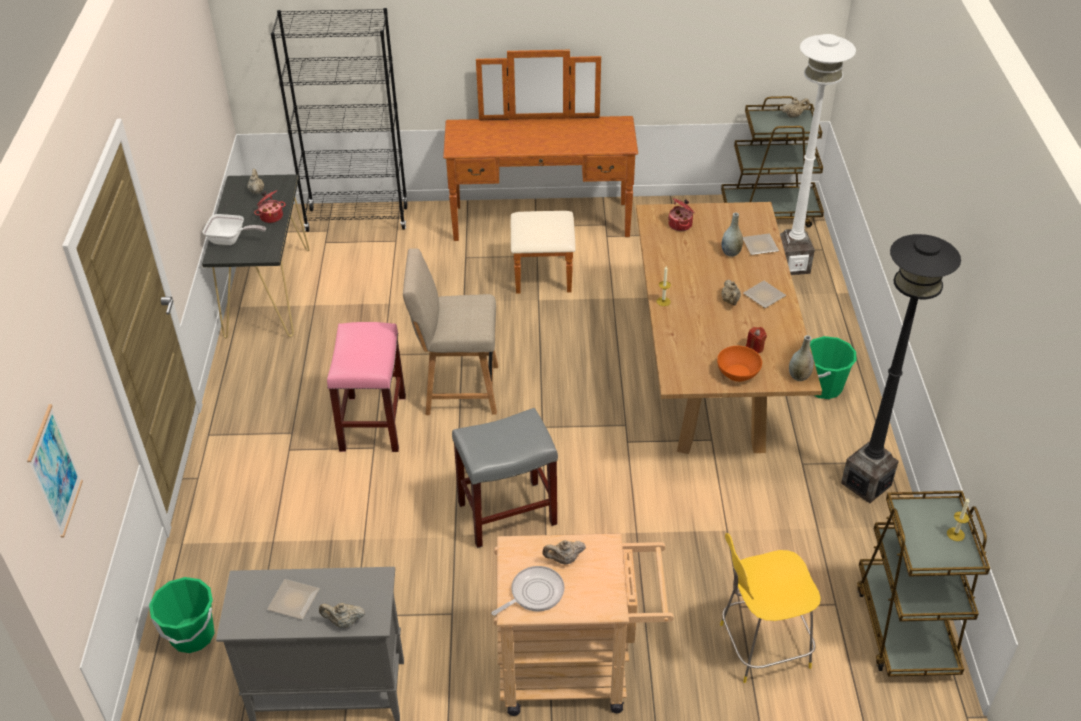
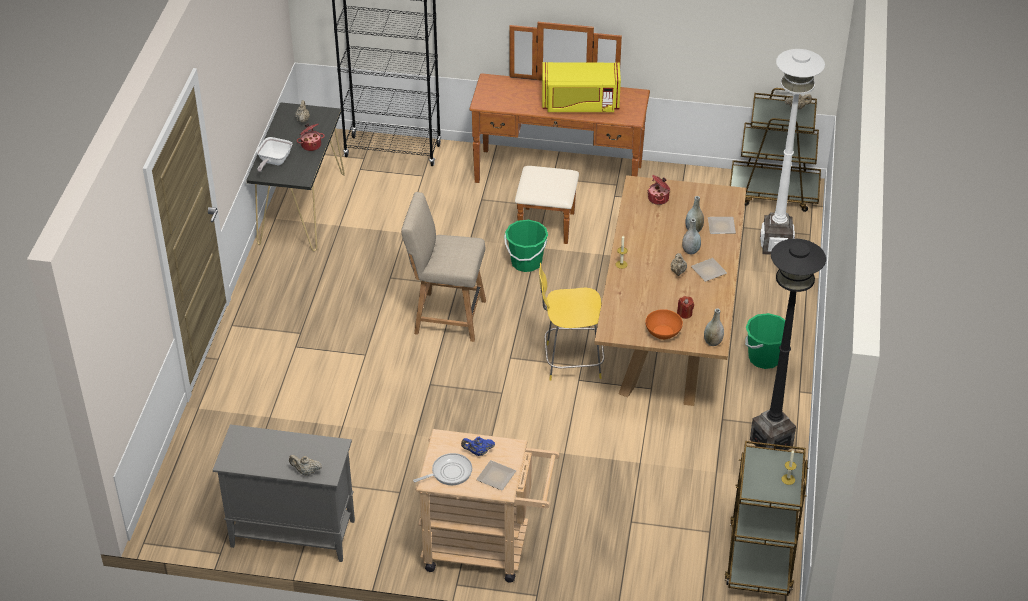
camera: 10 degrees right, 0 degrees up
picture [27,404,83,538] -> none
green bucket [149,577,215,653] -> green bucket moved to [504,220,548,272]
frying pan [203,214,266,245] -> frying pan turned 90 degrees clockwise [256,137,292,172]
plate [267,579,320,619] -> plate moved to [476,460,516,491]
pink stool [327,322,406,452] -> none
grey stool [452,408,558,548] -> none
beige teapot [543,540,586,564] -> blue teapot [461,437,495,456]
yellow chair [720,533,821,683] -> yellow chair moved to [539,263,604,381]
none -> yellow microwave [542,62,621,112]
none -> grey vase [682,218,701,255]

